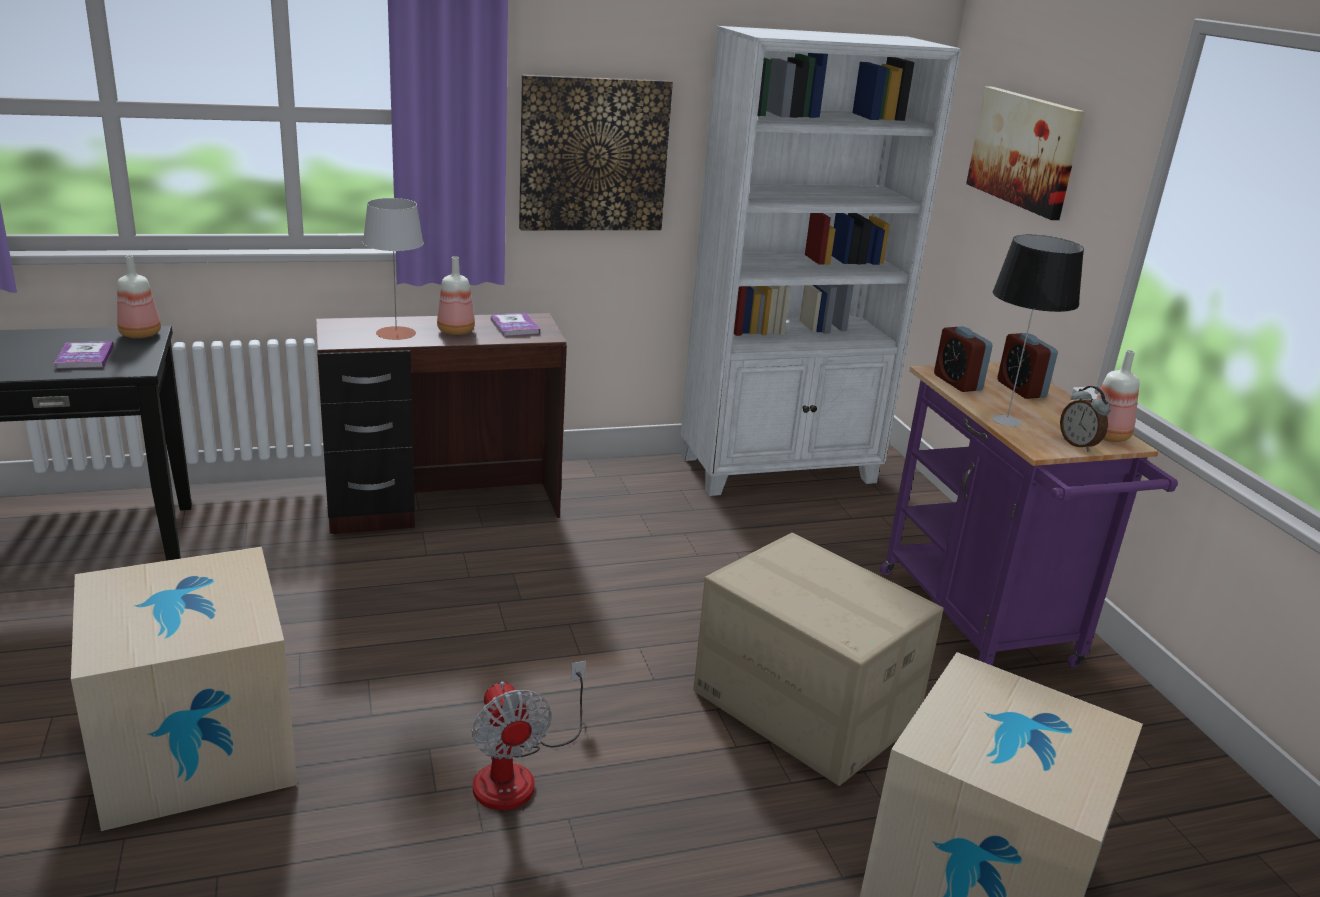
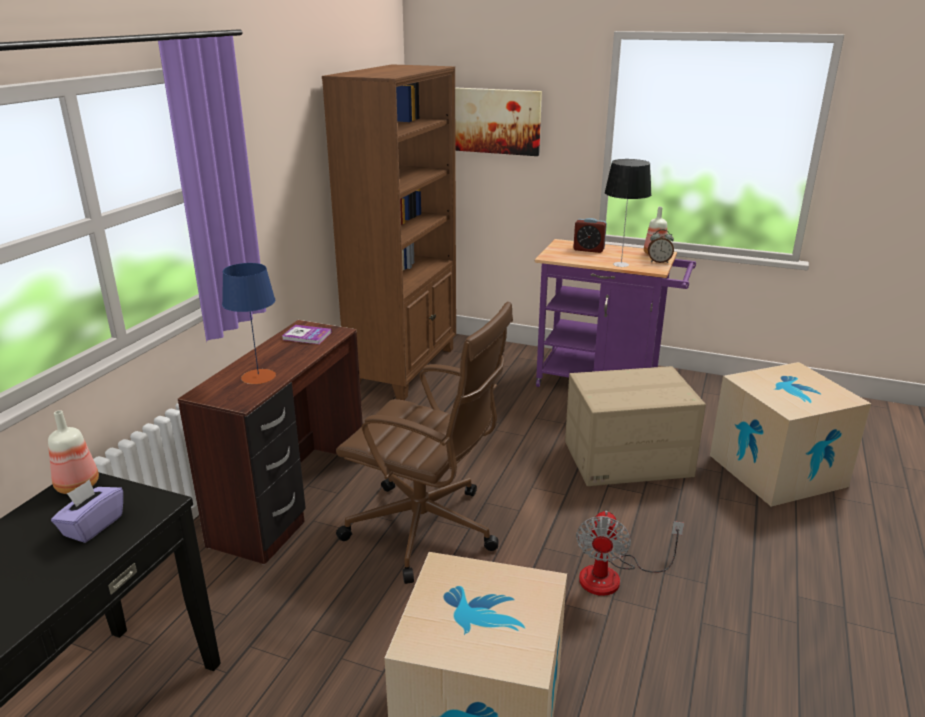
camera: 50 degrees left, 0 degrees up
book [55,341,114,369] -> purple tissue box [51,480,123,543]
grey table lamp [363,198,424,340] -> blue table lamp [222,263,276,384]
bottle [437,256,475,335] -> none
fan [472,660,586,810] -> fan turned 90 degrees clockwise [576,511,684,596]
picture [519,75,673,230] -> none
white bookcase [681,26,961,496] -> brown bookcase [322,64,456,400]
alarm clock [934,326,993,392] -> none
none -> brown office chair [336,302,513,584]

